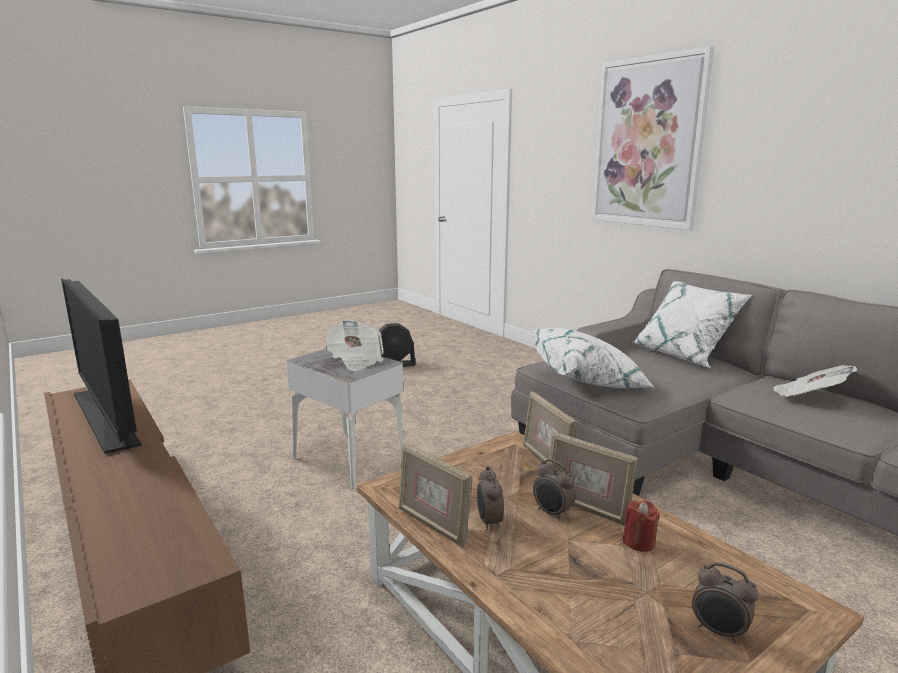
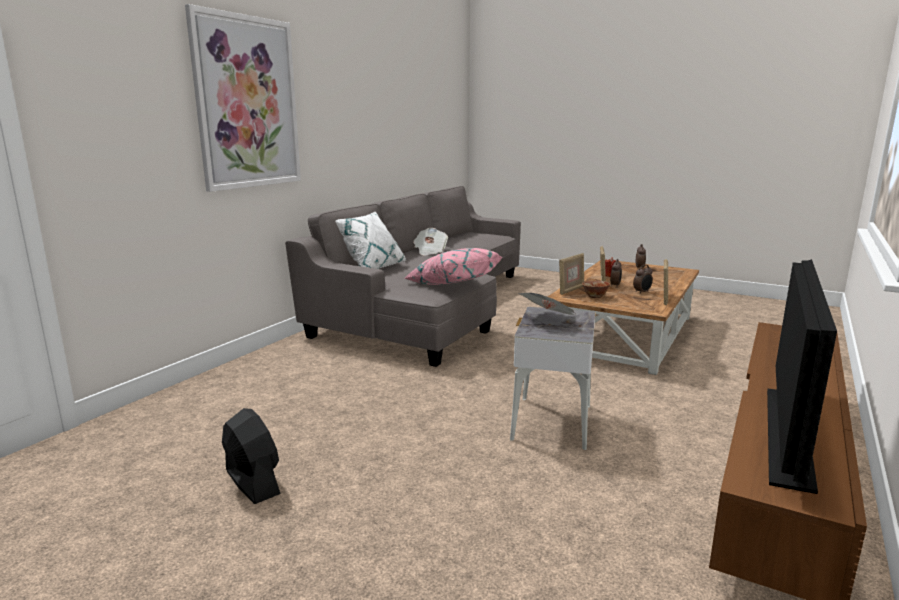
camera: 115 degrees left, 0 degrees up
white pillow [530,328,655,388] -> pink pillow [405,248,503,285]
none -> bowl [582,281,610,298]

